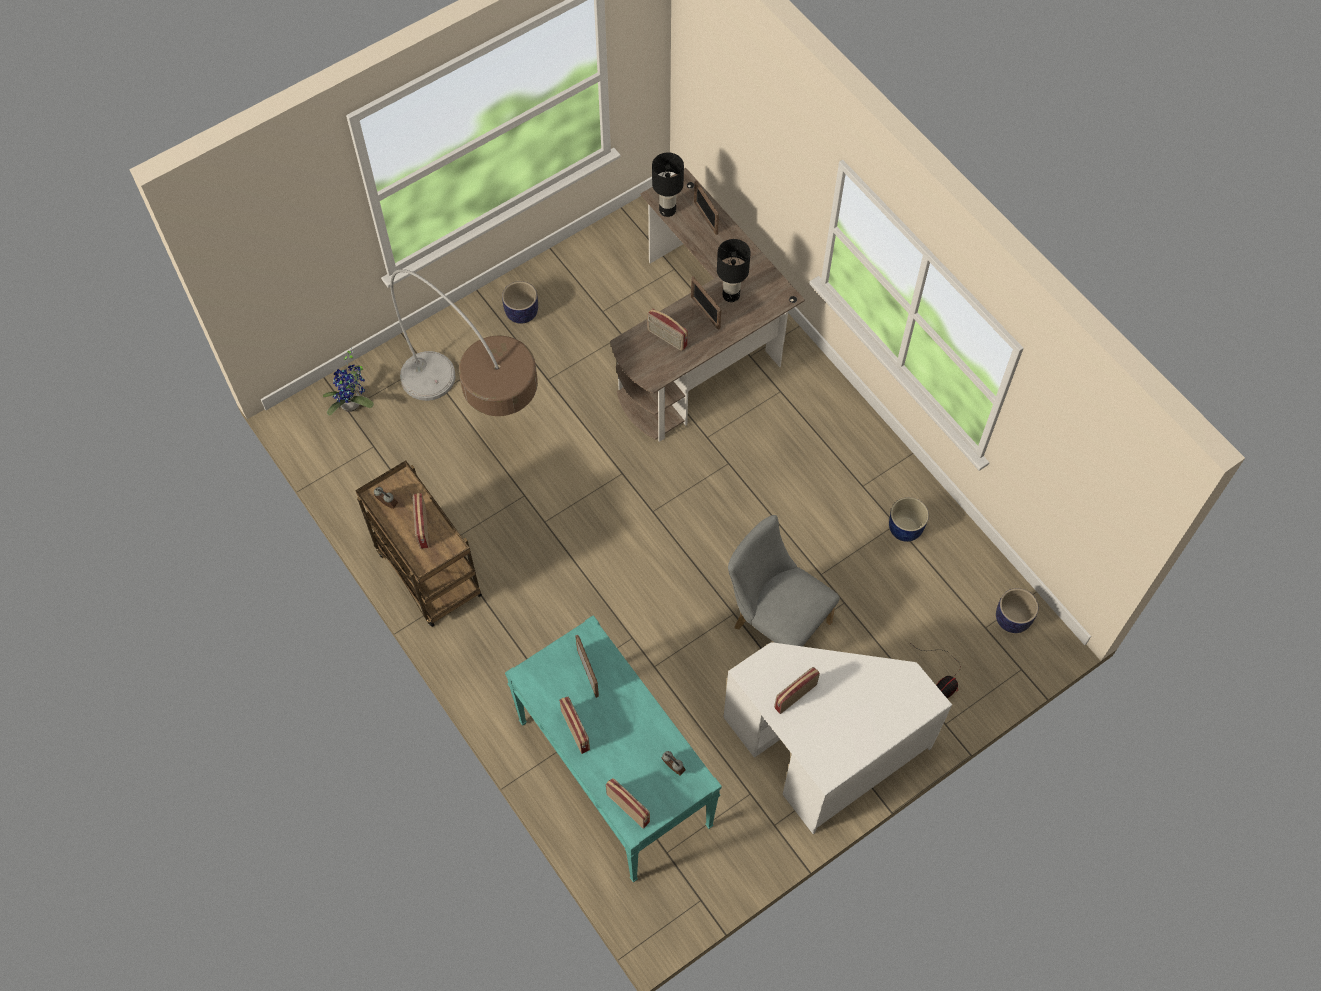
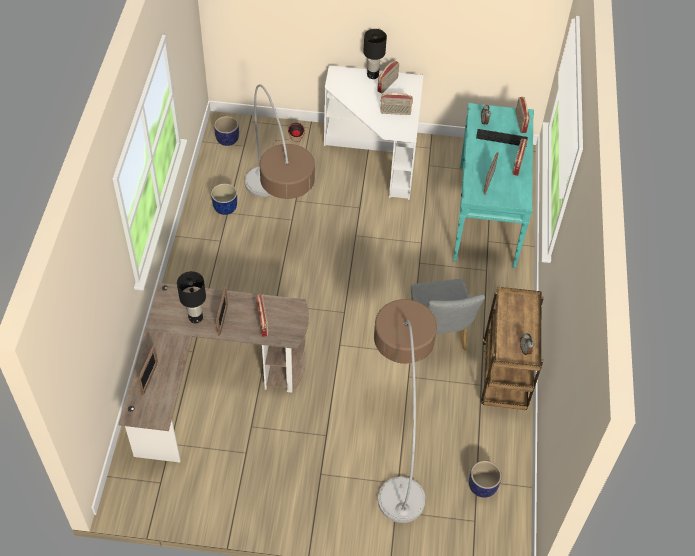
camera: 140 degrees left, 10 degrees down
potted plant [323,347,374,416] -> none
radio [413,493,429,549] -> radio moved to [377,61,399,93]
planter [502,281,538,324] -> planter moved to [469,461,502,498]
black table lamp [652,152,684,217] -> black table lamp moved to [363,29,387,79]
grey chair [728,515,840,647] -> grey chair moved to [411,279,485,350]
none -> floor lamp [245,84,315,199]
none -> keyboard [476,129,528,146]

